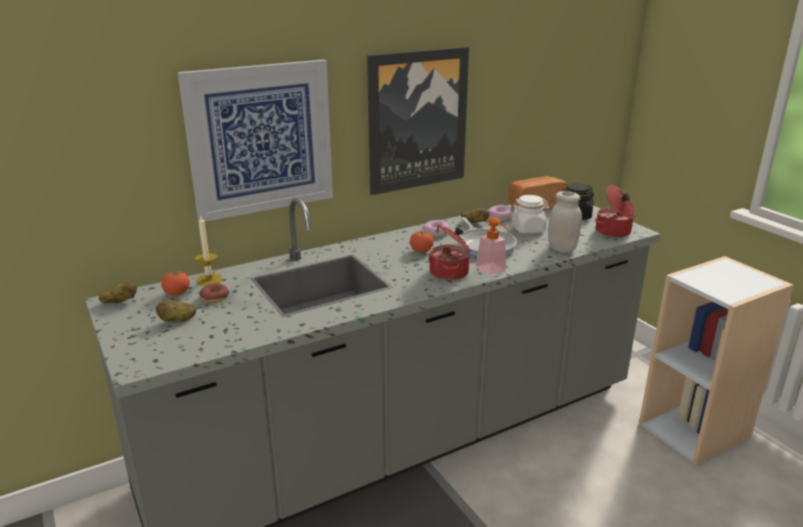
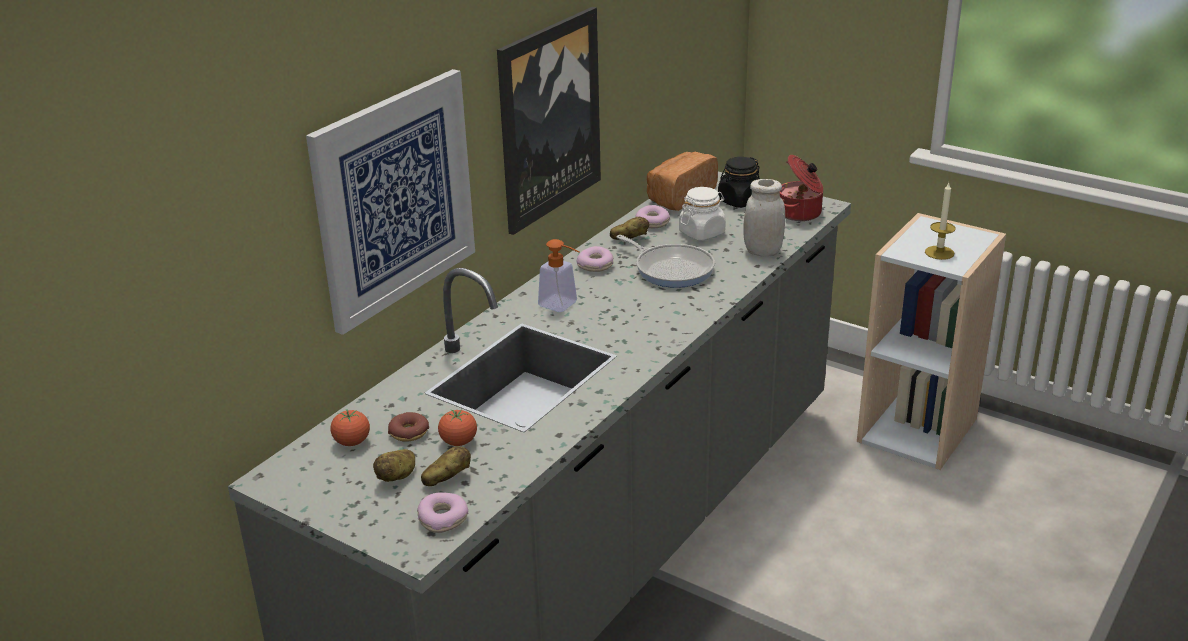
camera: 25 degrees left, 5 degrees up
potato [99,282,137,304] -> potato moved to [421,446,471,486]
candle [195,215,223,286] -> candle moved to [925,183,956,260]
tomato [410,230,434,253] -> tomato moved to [438,410,477,446]
cooking pot [428,224,471,280] -> none
soap dispenser [476,217,508,275] -> soap dispenser moved to [538,239,580,312]
none -> donut [417,492,468,533]

